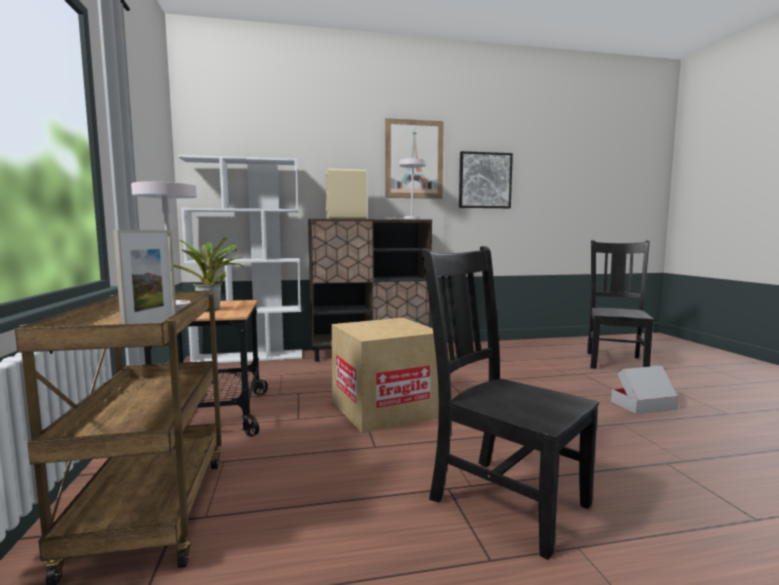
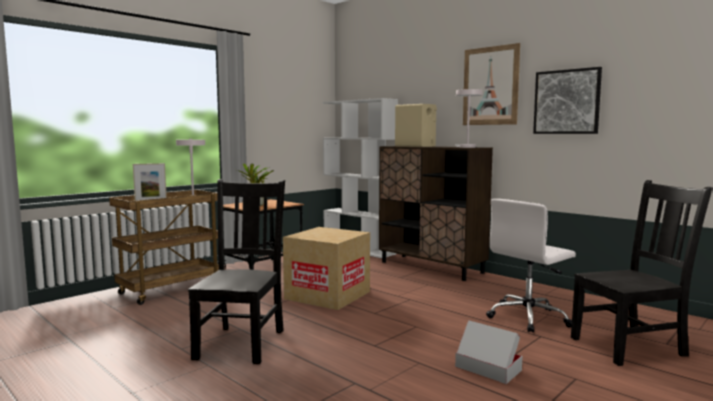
camera: 55 degrees right, 0 degrees up
none -> white office chair [486,199,576,333]

